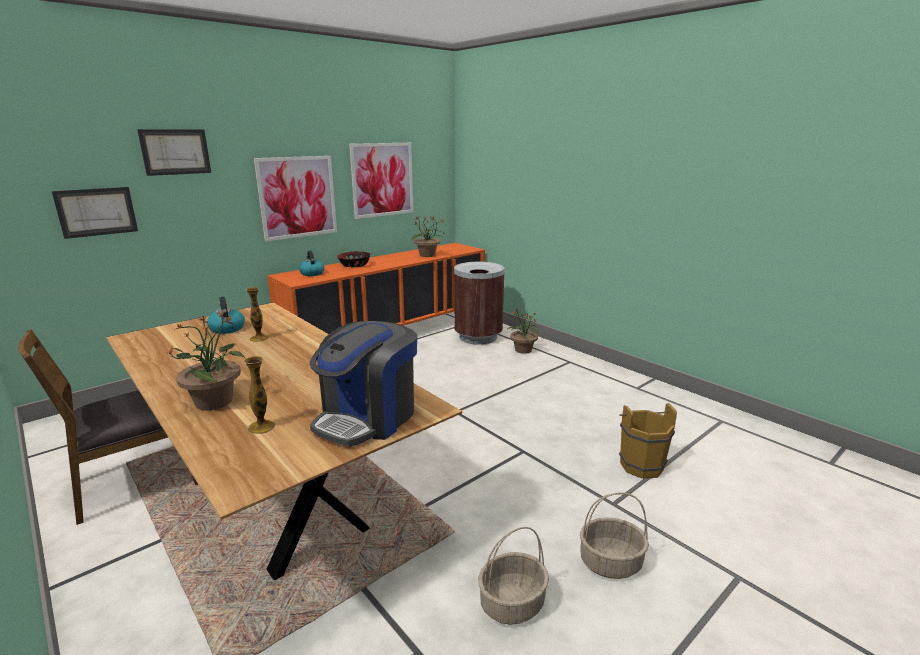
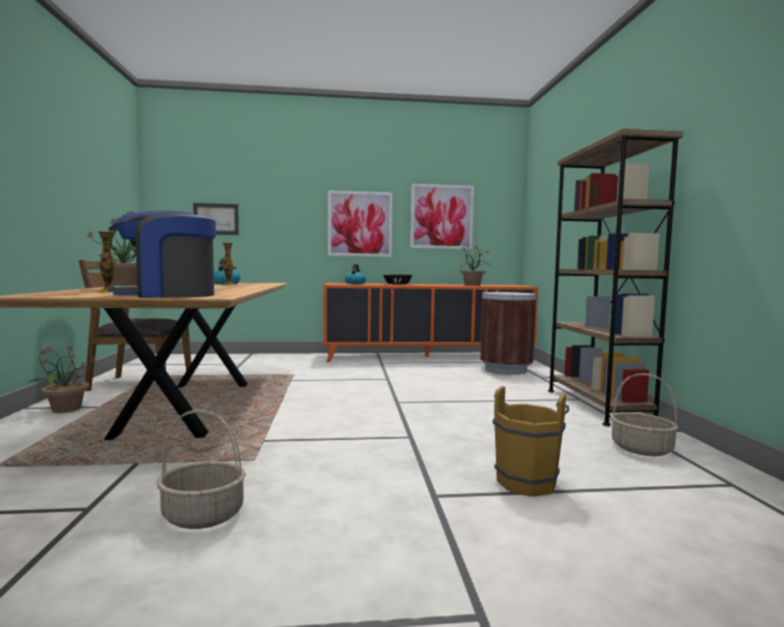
camera: 35 degrees right, 15 degrees down
picture [137,129,211,176] -> none
potted plant [507,308,539,354] -> potted plant moved to [26,346,96,413]
basket [580,492,649,579] -> basket moved to [611,373,679,456]
none -> brown bookcase [548,129,683,426]

